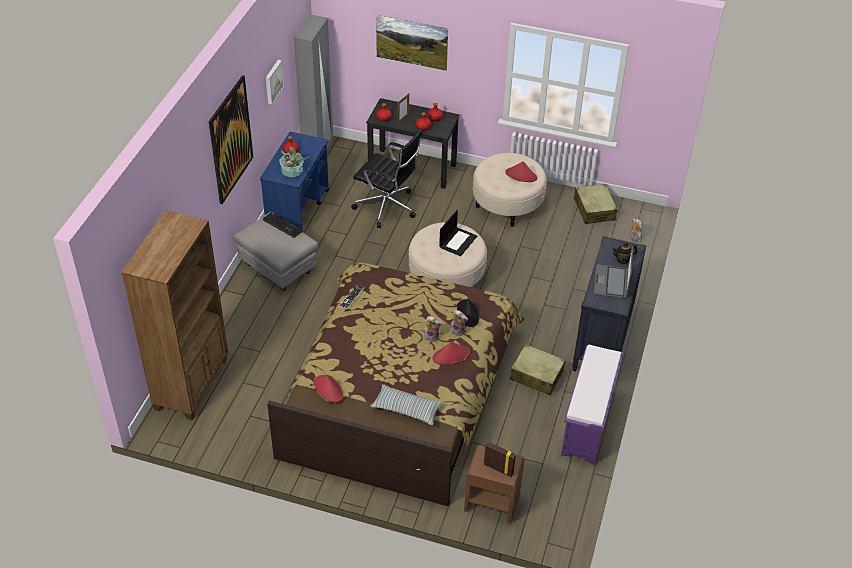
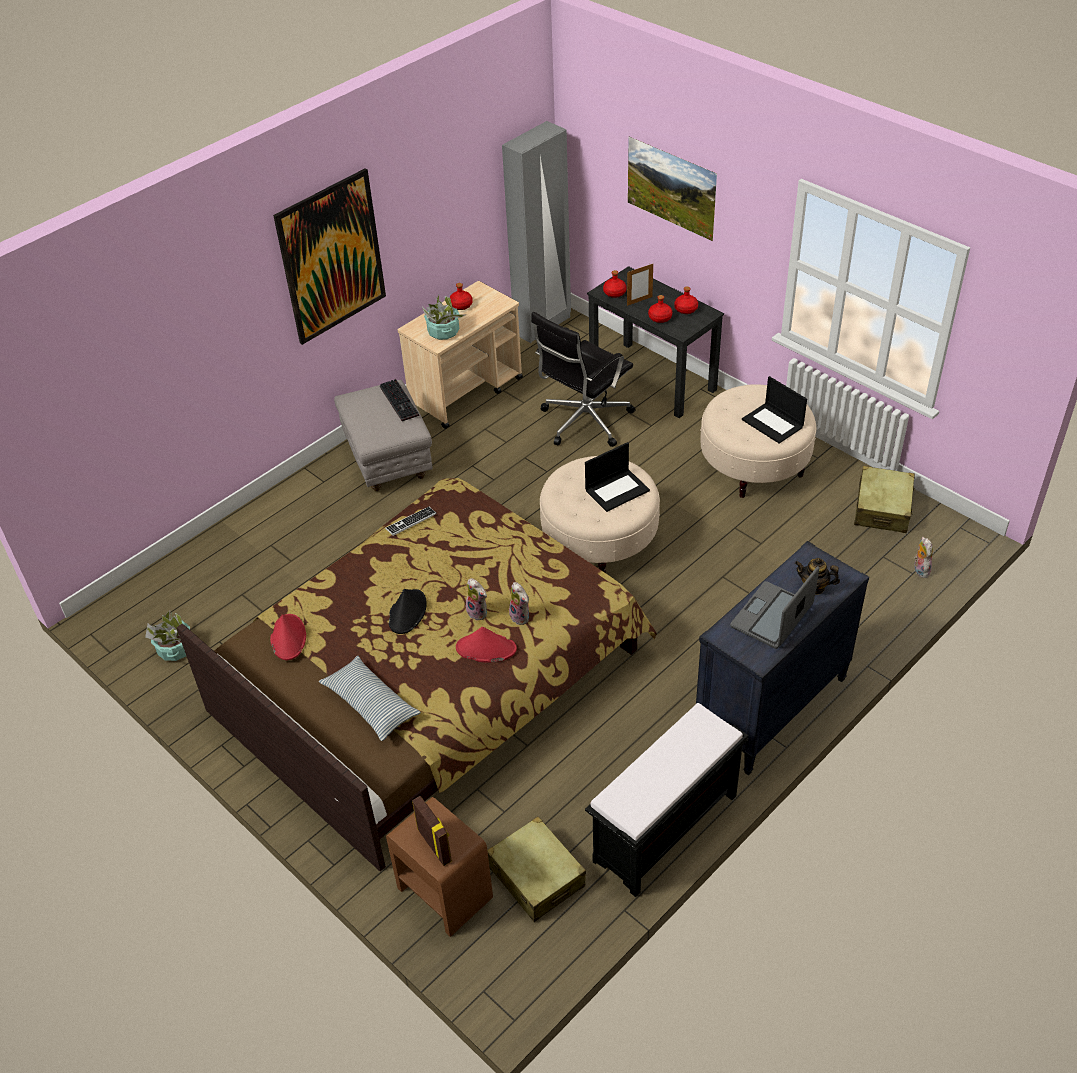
camera: 30 degrees right, 0 degrees up
brown bookcase [121,210,228,420] -> none
blue cart [260,132,329,229] -> beige cart [398,281,523,429]
picture [266,60,284,104] -> none
black office chair [351,128,423,228] -> black office chair turned 75 degrees clockwise [531,312,636,447]
black hat [457,299,480,327] -> black hat moved to [389,589,427,634]
red hat [505,161,537,182] -> laptop [742,376,807,444]
beige suitcase [510,344,566,395] -> beige suitcase moved to [487,816,586,922]
purple bench [561,345,624,465] -> black bench [585,703,748,897]
none -> potted plant [145,610,190,661]

